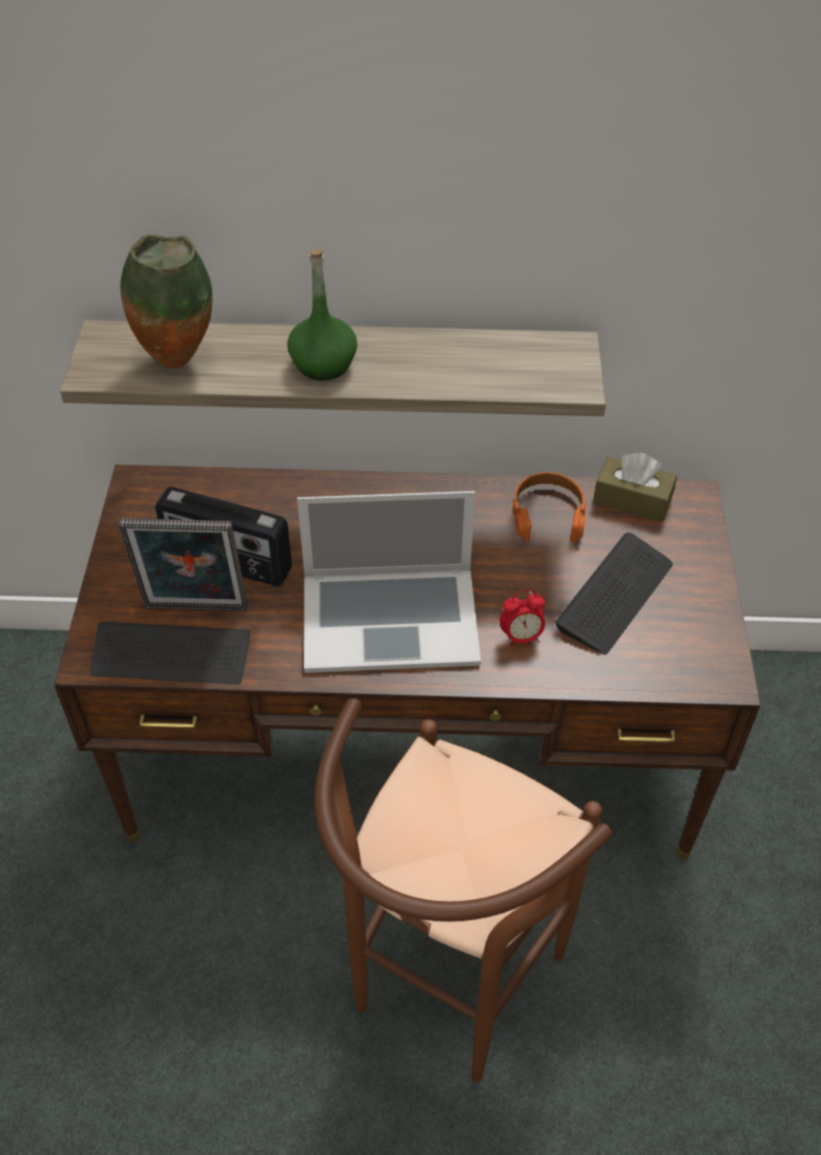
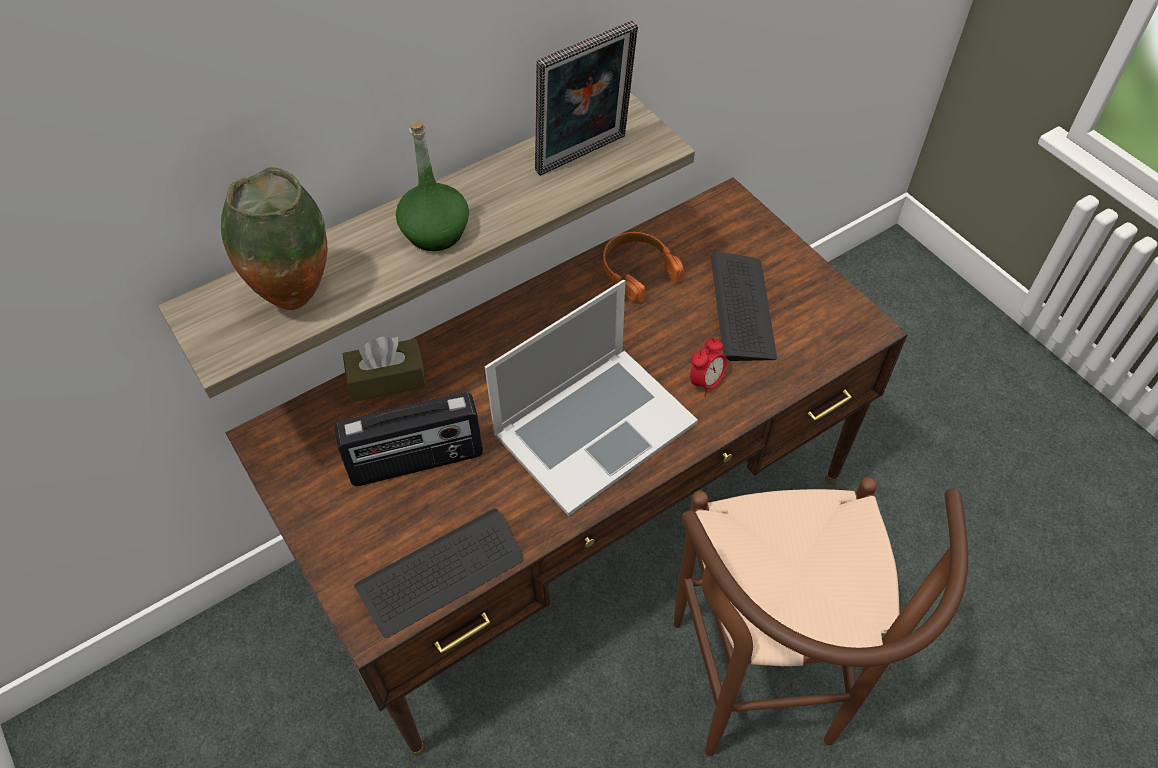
camera: 35 degrees left, 5 degrees up
picture frame [119,518,247,611] -> picture frame moved to [535,20,638,176]
brown tissue box [593,453,677,522] -> brown tissue box moved to [343,337,426,402]

